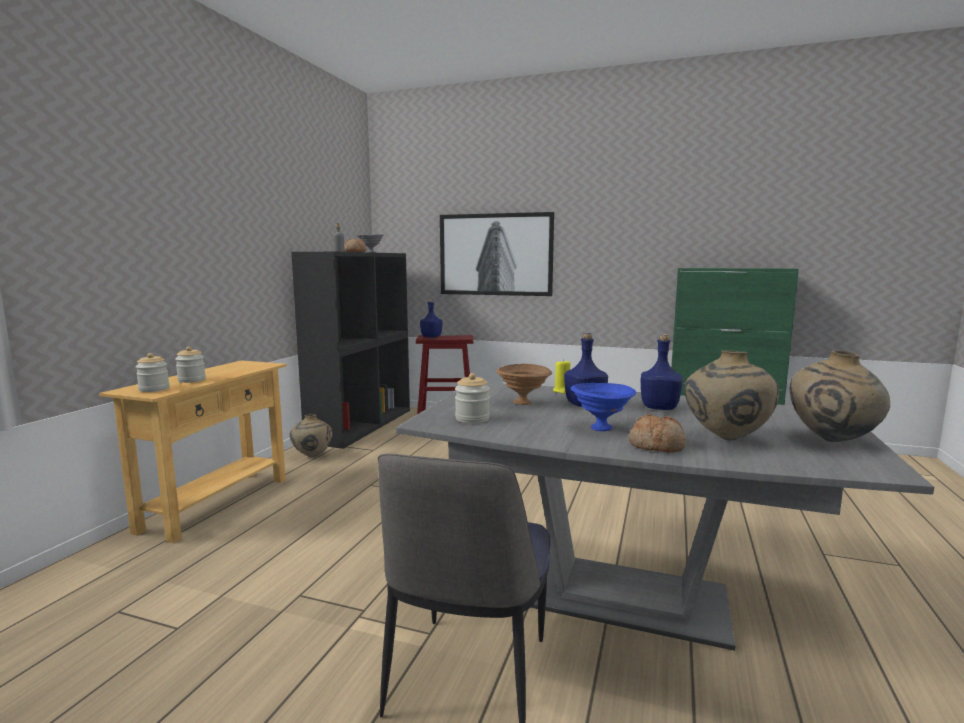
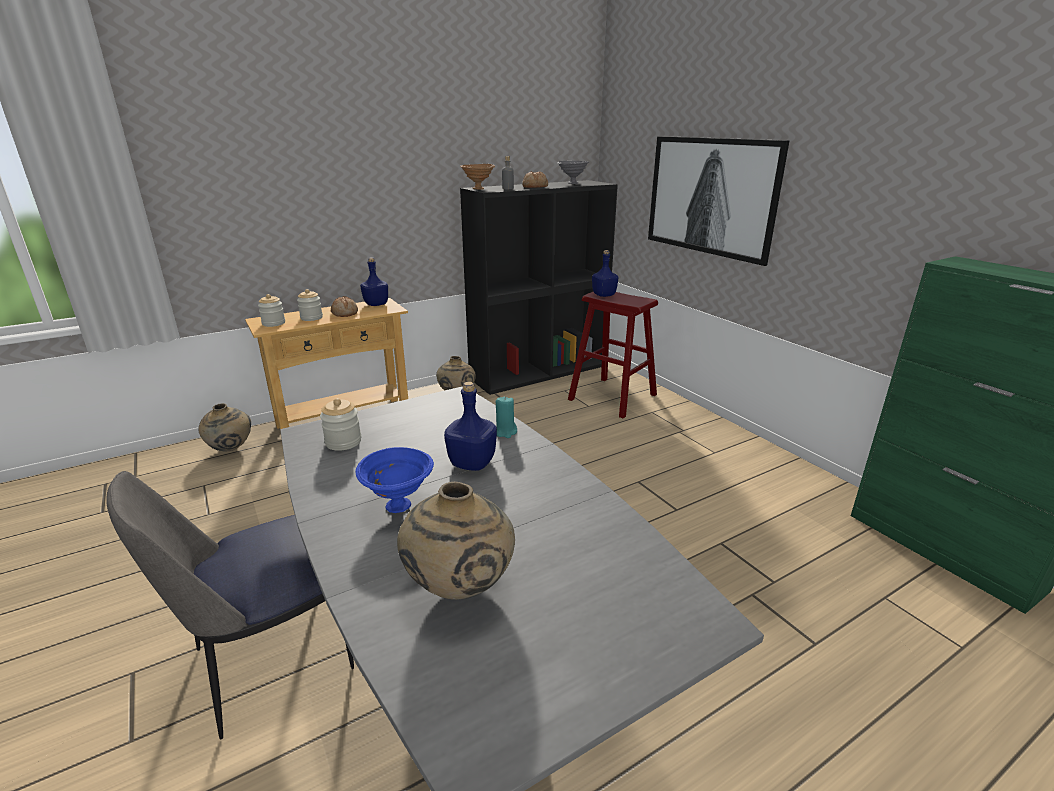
camera: 40 degrees right, 15 degrees up
brown bowl [496,364,552,405] -> brown bowl moved to [460,164,495,190]
yellow candle [553,359,571,394] -> turquoise candle [496,396,517,438]
bread [629,414,686,452] -> bread moved to [331,296,358,317]
blue bottle [641,334,683,410] -> blue bottle moved to [360,257,388,306]
beige vase [790,350,890,442] -> beige vase moved to [199,403,251,451]

